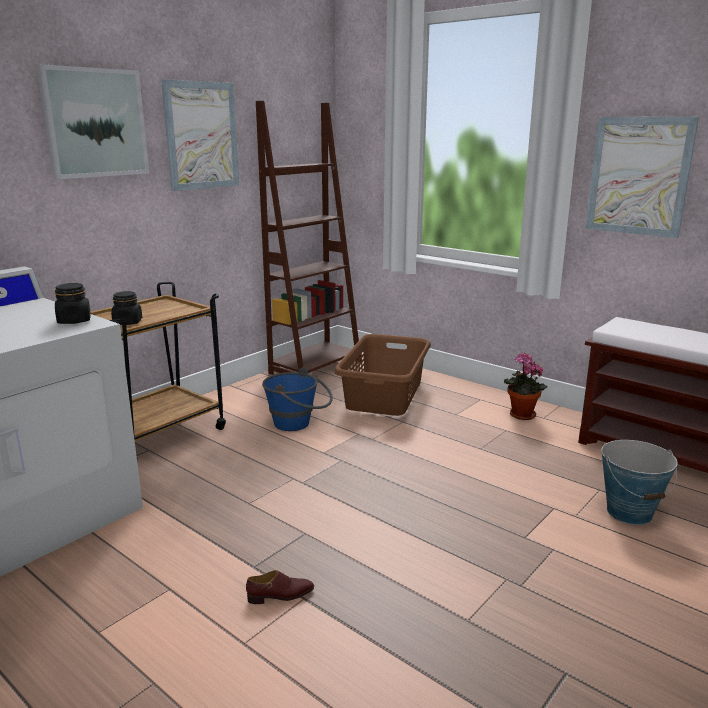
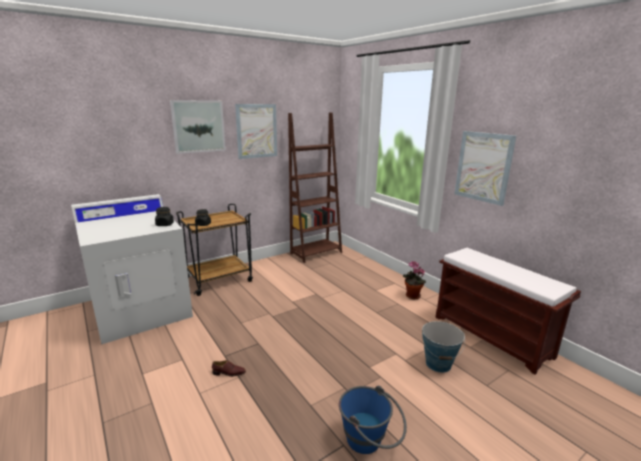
camera: 15 degrees right, 0 degrees up
blue bucket [262,367,333,431] -> blue bucket moved to [339,385,407,454]
brown laundry basket [334,334,431,416] -> none

